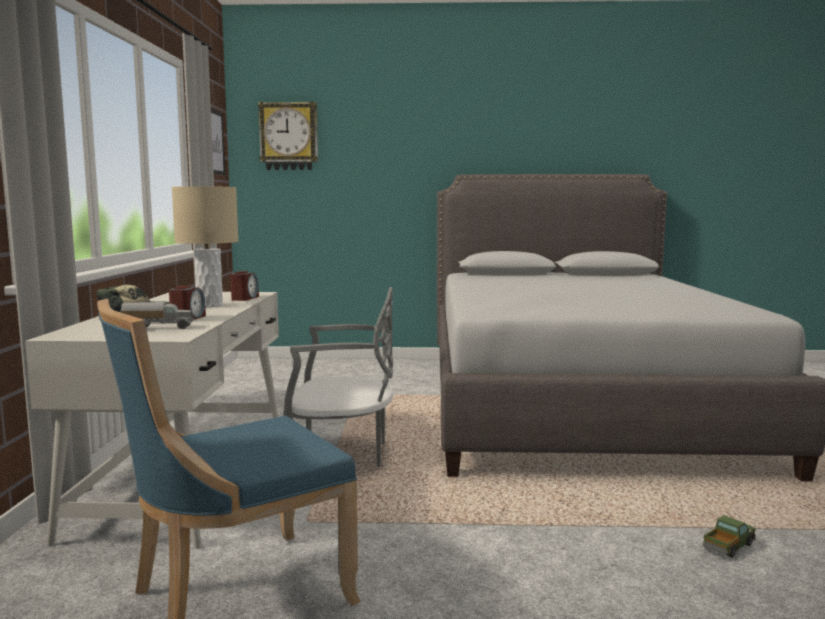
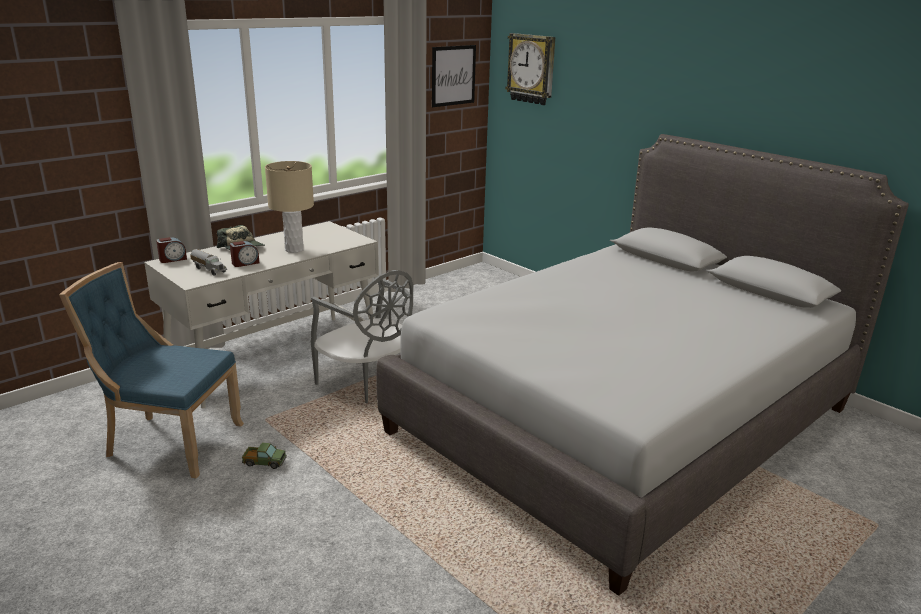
camera: 45 degrees right, 15 degrees up
alarm clock [230,271,259,301] -> alarm clock moved to [156,237,187,263]
toy truck [703,515,756,557] -> toy truck moved to [242,443,287,469]

